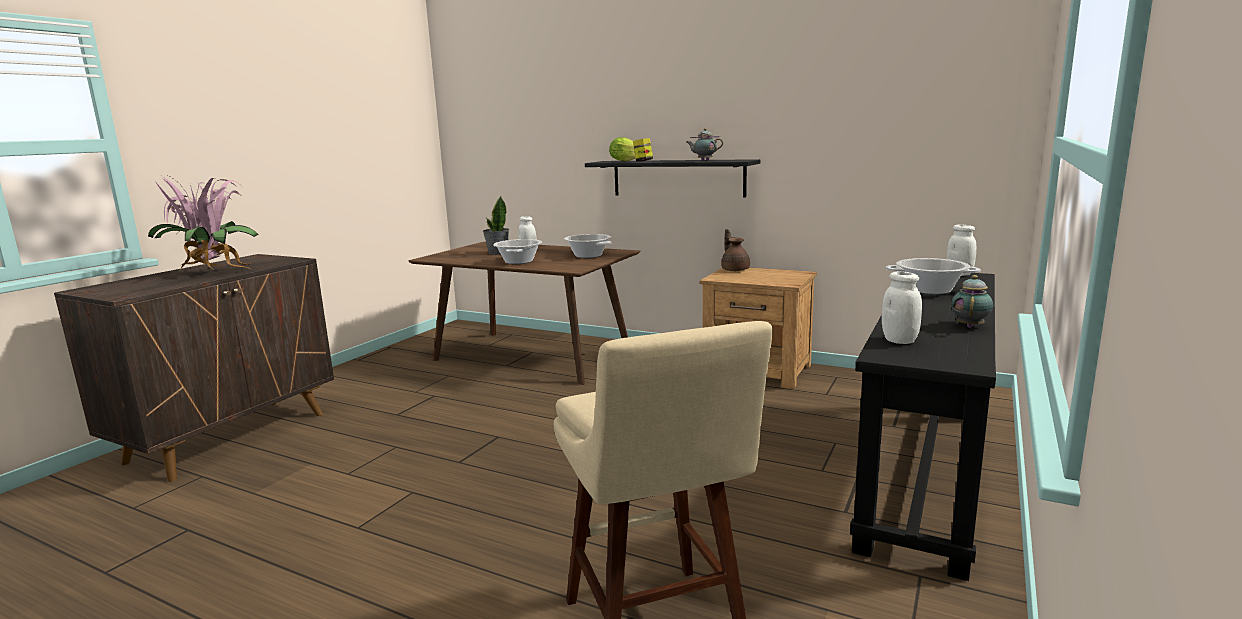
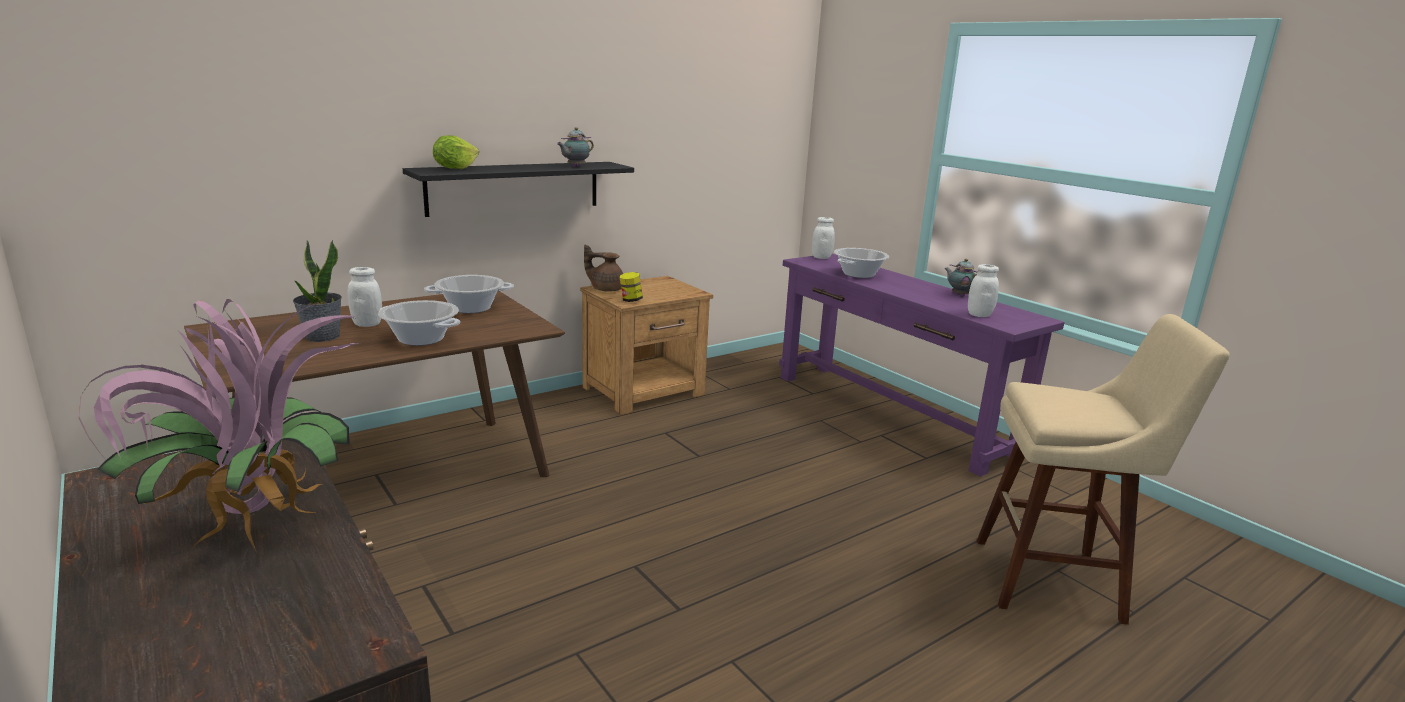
camera: 65 degrees left, 5 degrees up
jar [633,138,653,162] -> jar moved to [620,272,643,302]
black console table [850,273,996,581] -> purple console table [779,254,1065,477]

